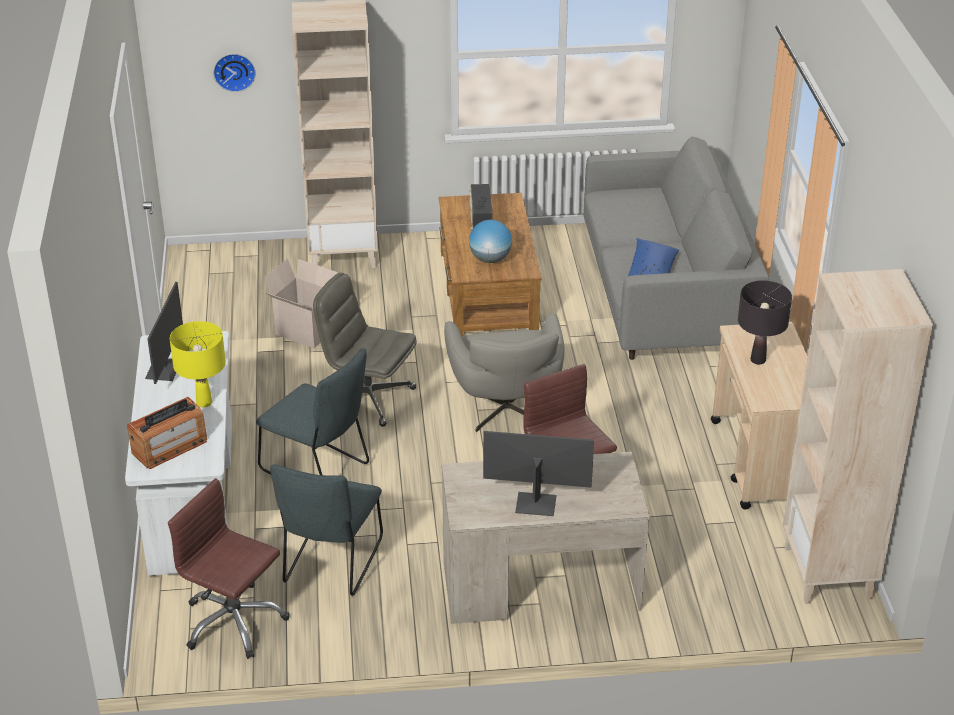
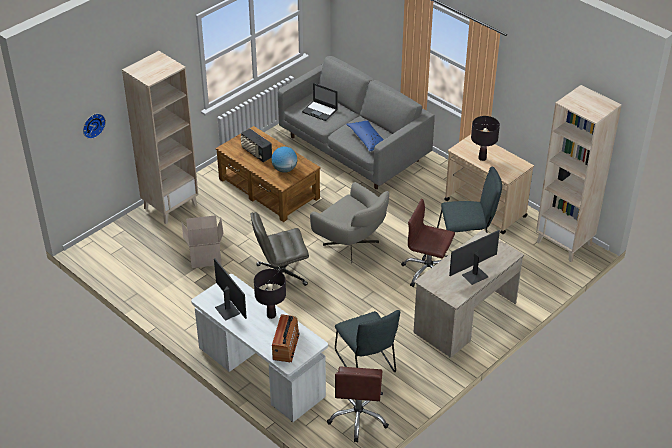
camera: 40 degrees left, 5 degrees up
brown office chair [168,478,289,659] -> brown office chair turned 75 degrees counterclockwise [327,366,389,442]
yellow table lamp [170,321,226,407] -> black table lamp [254,269,286,319]
grey chair [256,348,369,475] -> grey chair moved to [437,167,502,257]
none -> laptop [302,83,338,121]

